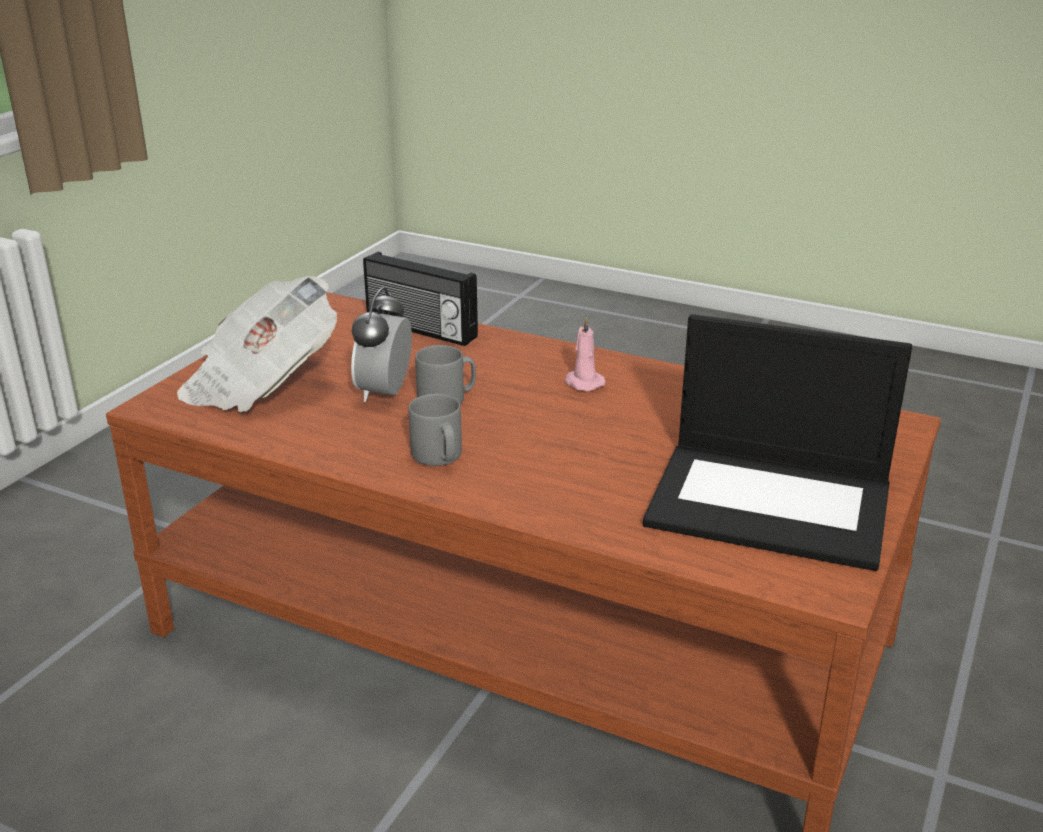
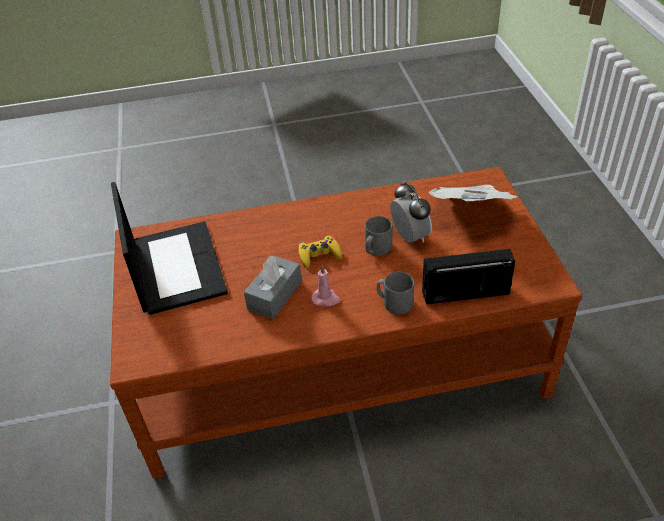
camera: 145 degrees right, 15 degrees up
grey mug [409,394,462,466] -> grey mug moved to [377,272,414,314]
laptop [643,314,912,571] -> laptop turned 90 degrees clockwise [111,182,228,315]
none -> grey tissue box [244,256,302,319]
none -> yellow game controller [299,235,342,269]

